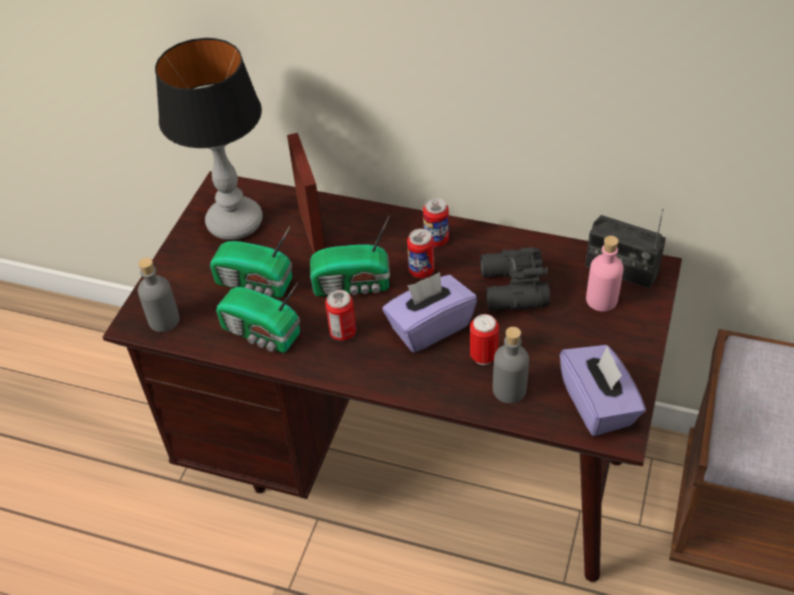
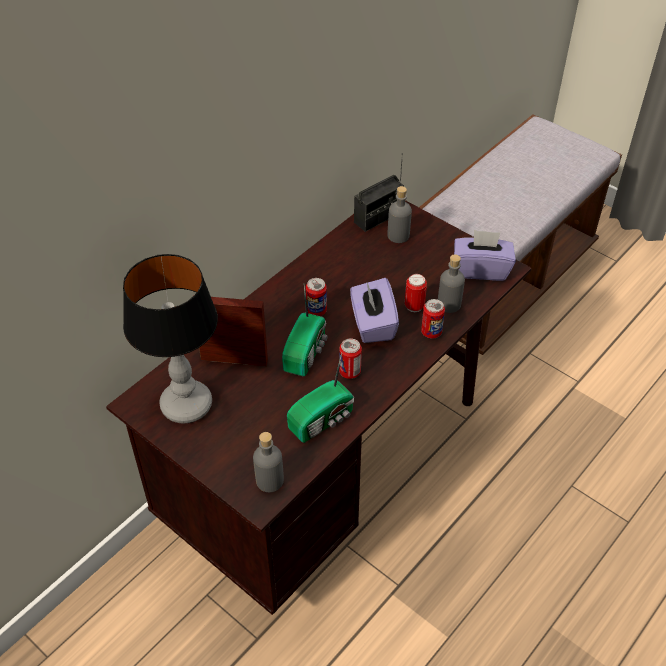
camera: 70 degrees left, 0 degrees up
radio [210,226,292,298] -> none
can [423,198,449,247] -> can moved to [421,299,445,338]
black binoculars [480,247,550,311] -> none
pink bottle [586,236,624,312] -> grey bottle [387,186,412,243]

